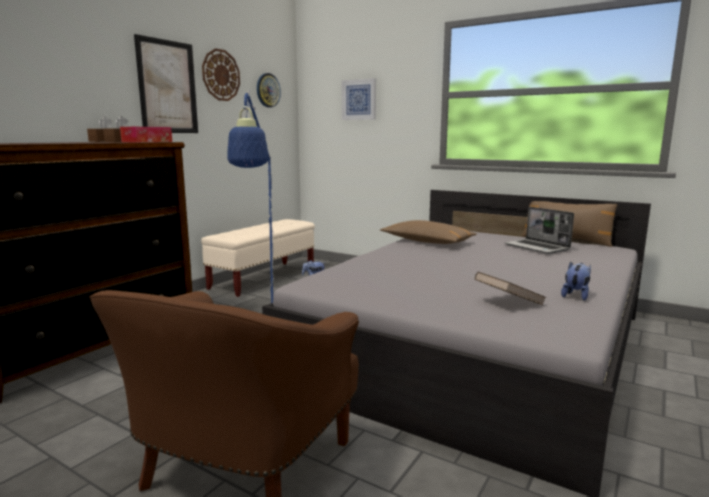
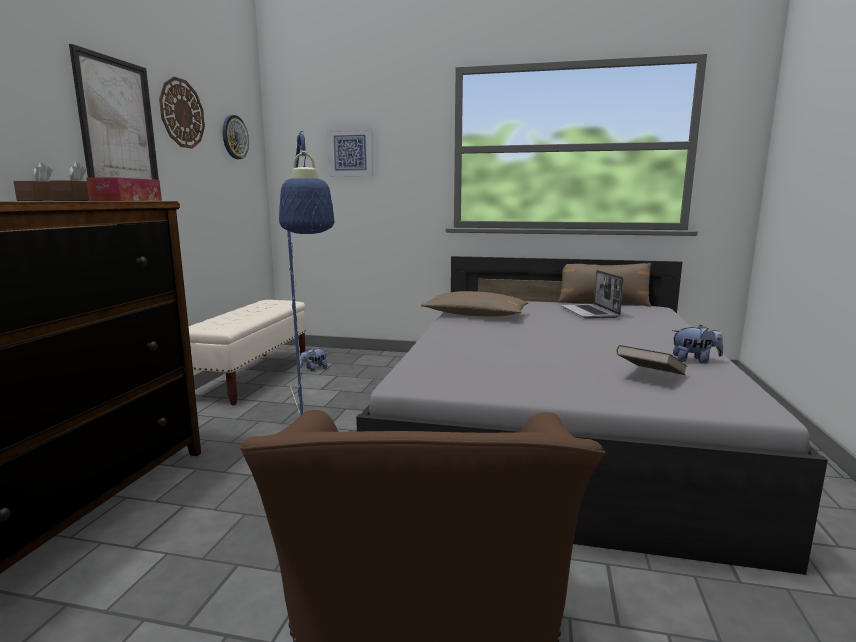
camera: 20 degrees left, 0 degrees up
laptop [504,207,574,254] -> laptop turned 45 degrees clockwise [561,270,623,319]
plush toy [561,262,591,301] -> plush toy turned 90 degrees clockwise [672,325,723,364]

